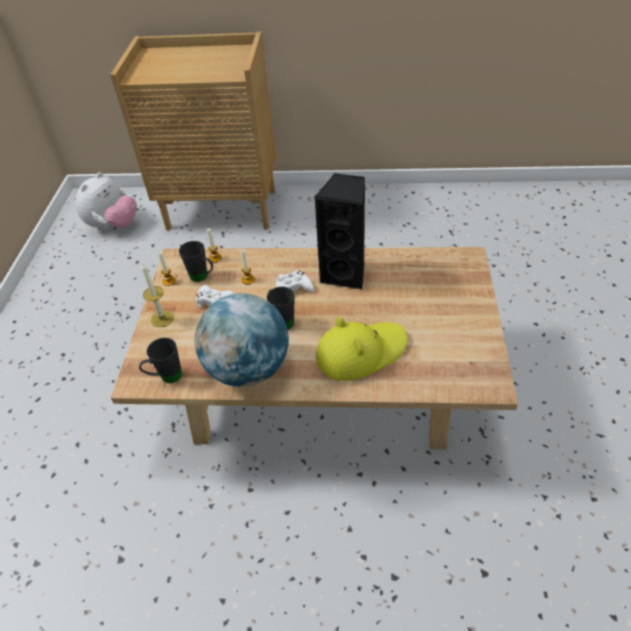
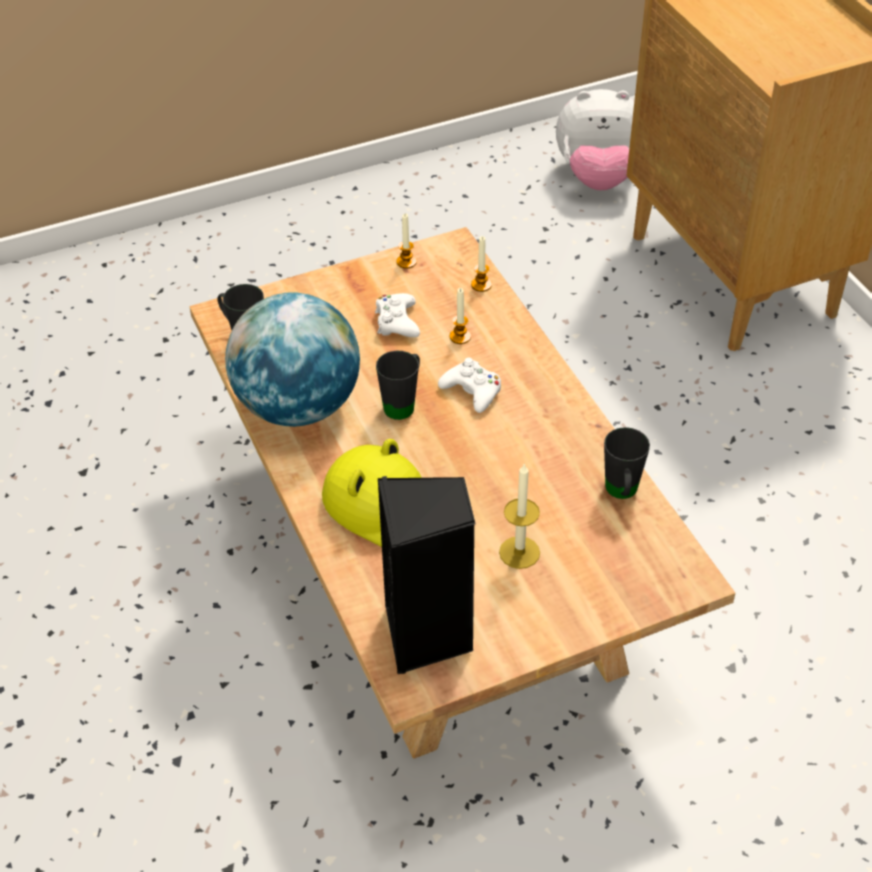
camera: 60 degrees right, 0 degrees up
candle [141,263,174,327] -> candle moved to [499,463,540,569]
black mug [179,241,213,282] -> black mug moved to [604,427,650,499]
black speaker [313,173,365,290] -> black speaker moved to [378,476,476,674]

